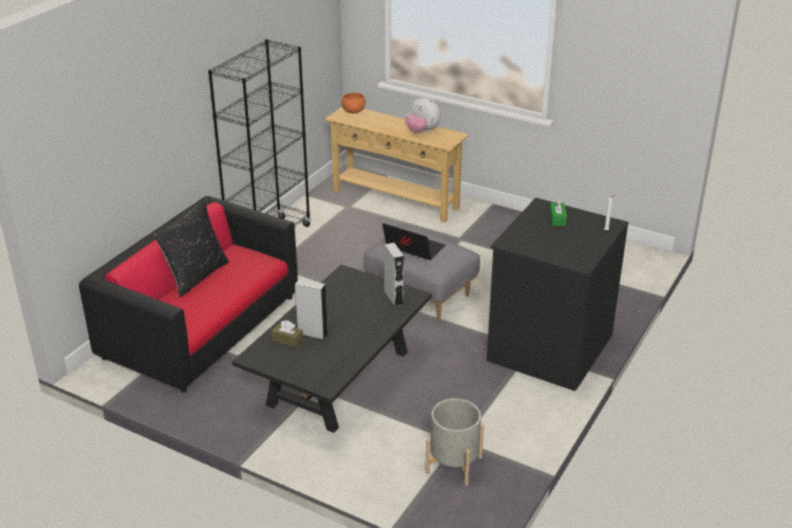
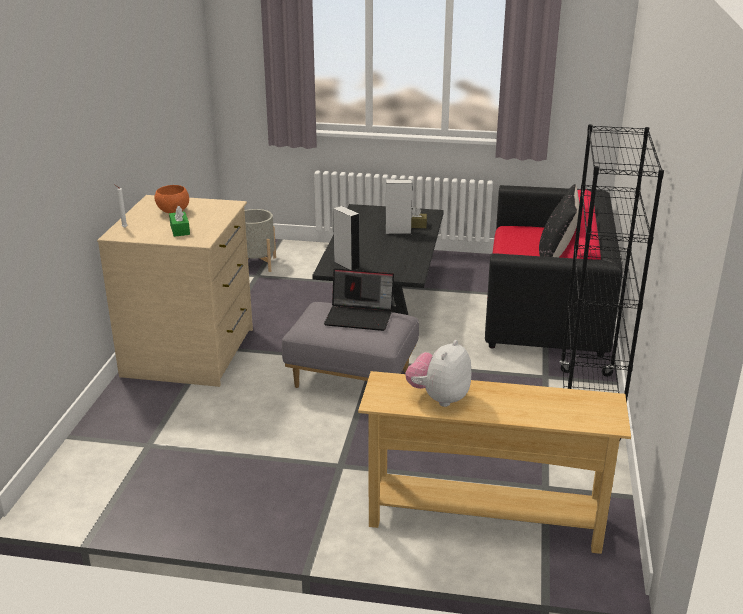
camera: 160 degrees right, 5 degrees down
orange bowl [342,92,366,113] -> orange bowl moved to [154,185,189,213]
plush toy [405,96,441,133] -> plush toy turned 75 degrees counterclockwise [405,340,472,407]
black dresser [487,198,629,391] -> beige dresser [97,195,253,387]

